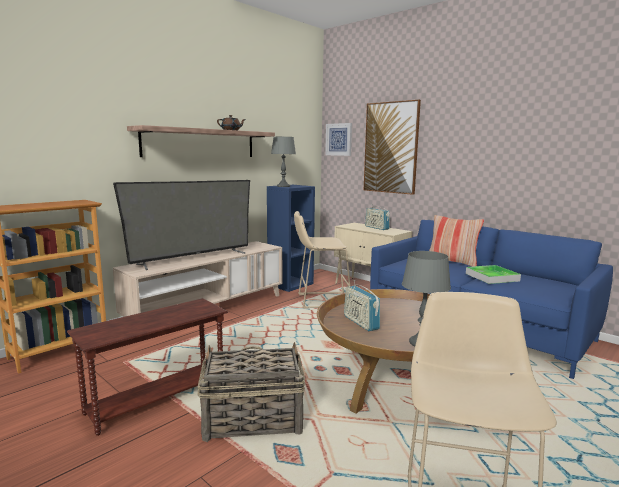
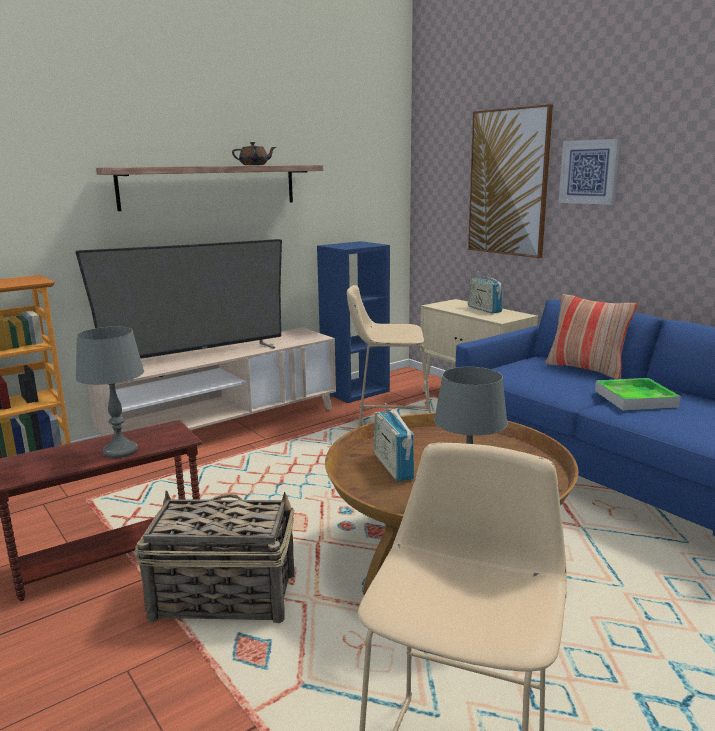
camera: 10 degrees right, 5 degrees up
grey table lamp [271,137,296,187] -> grey table lamp moved to [76,327,144,458]
picture [325,123,352,156] -> picture moved to [558,139,620,205]

